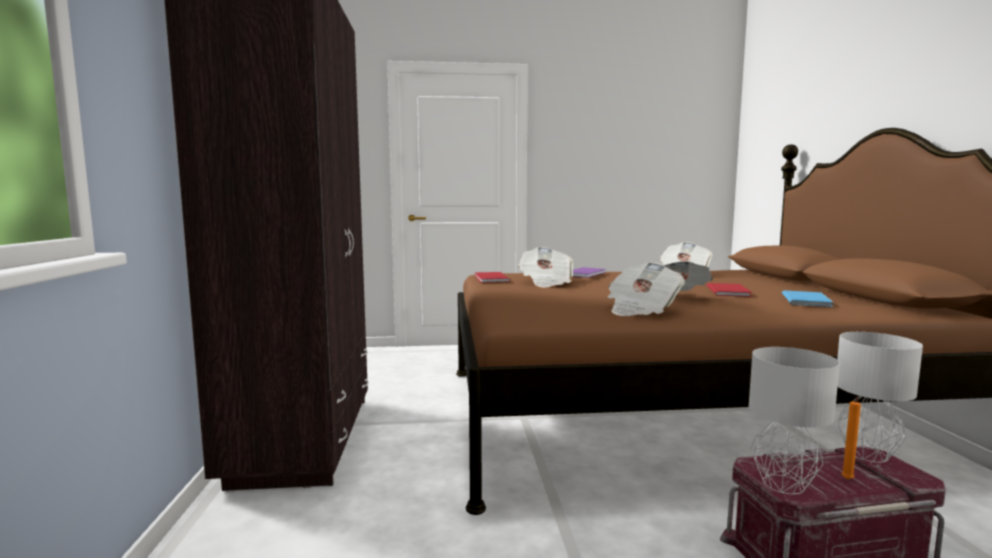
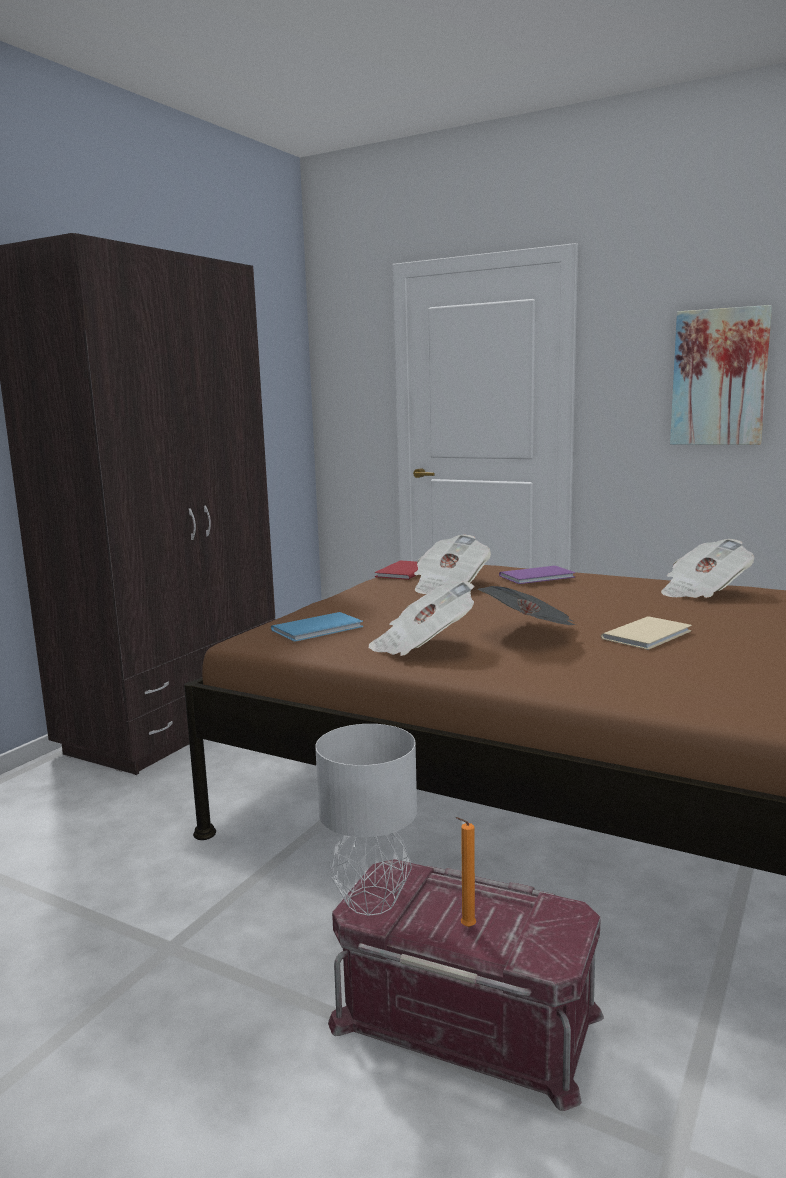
camera: 35 degrees right, 5 degrees up
red book [707,283,752,297] -> beige book [601,616,692,649]
blue book [782,290,834,307] -> blue book moved to [271,612,363,642]
grey table lamp [837,332,923,462] -> none
none -> picture [670,305,772,445]

